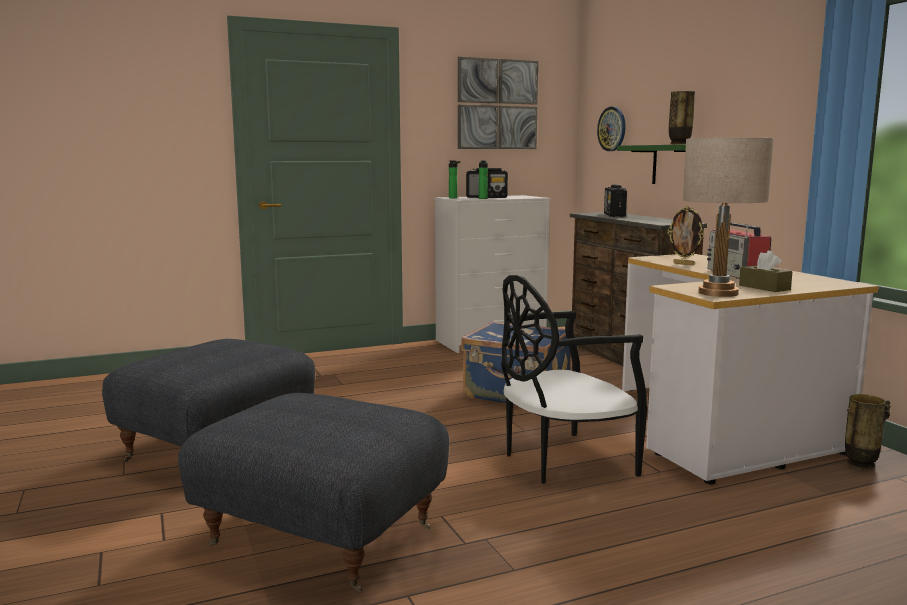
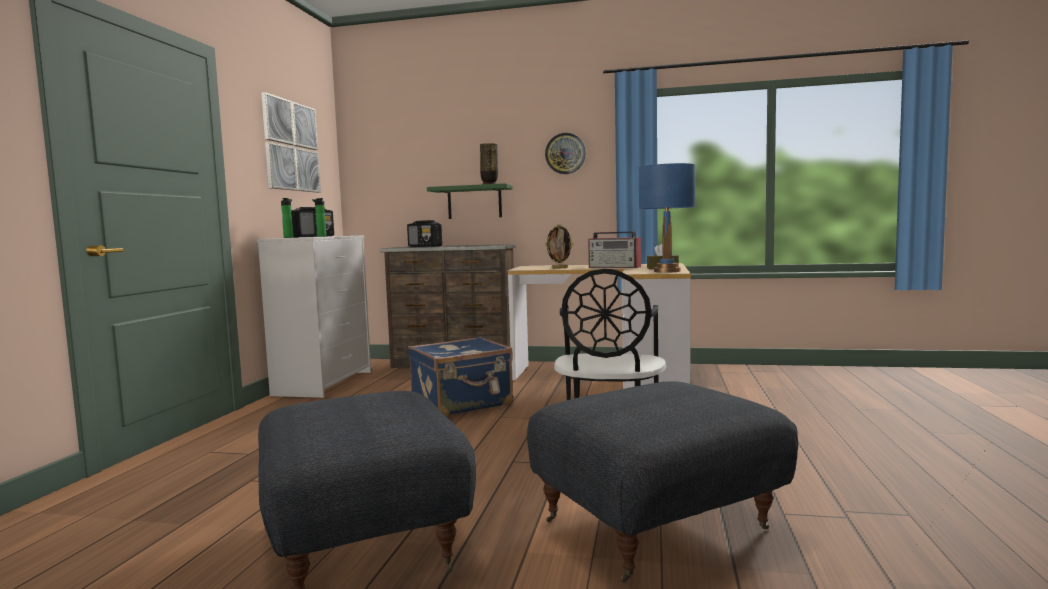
camera: 55 degrees left, 5 degrees down
wall clock [597,107,626,151] -> wall clock moved to [545,133,586,174]
beige table lamp [682,138,774,297] -> blue table lamp [639,163,696,273]
vase [845,394,891,469] -> none

